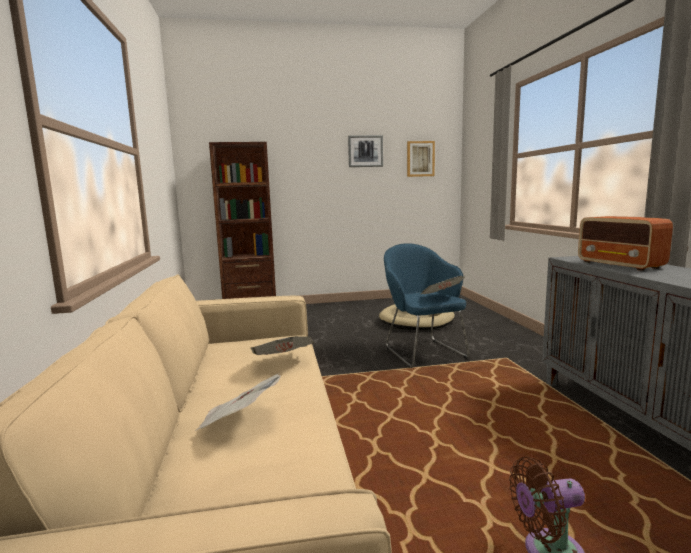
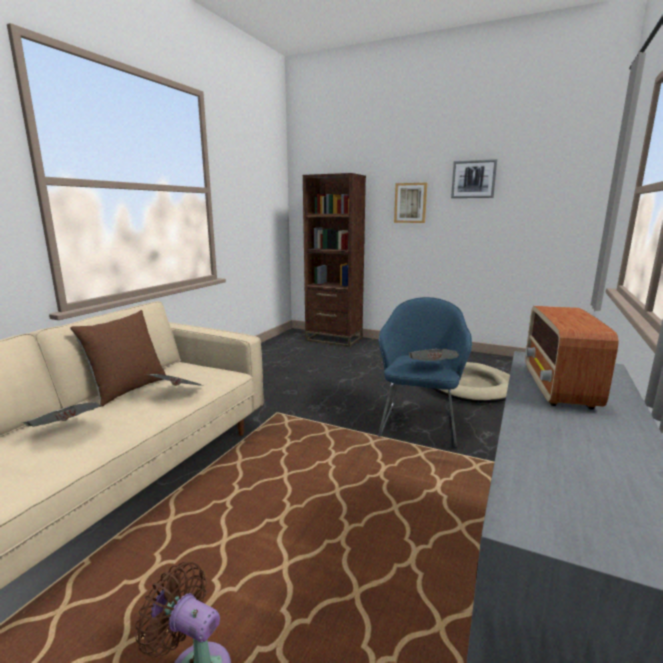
camera: 35 degrees right, 5 degrees up
picture [407,141,435,177] -> picture moved to [394,183,427,223]
none -> brown pillow [70,310,166,406]

